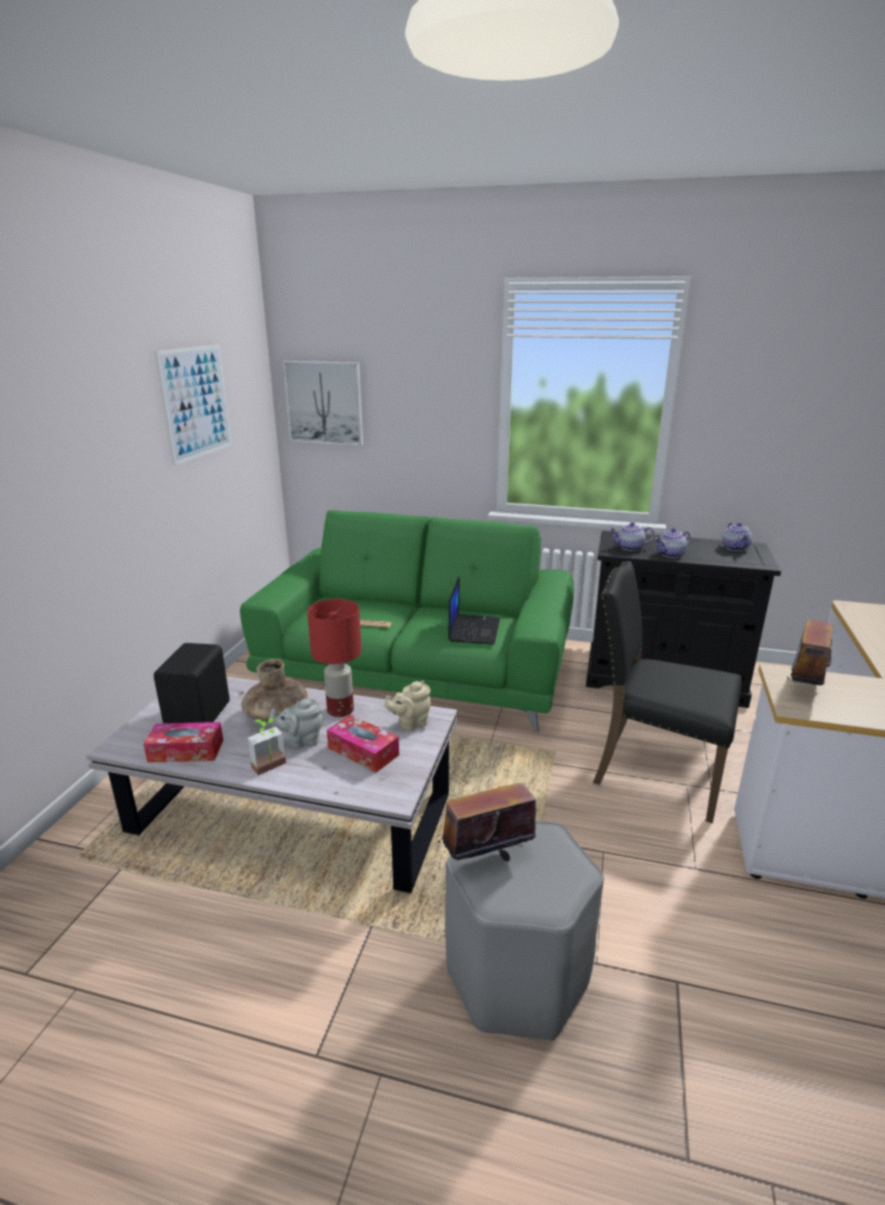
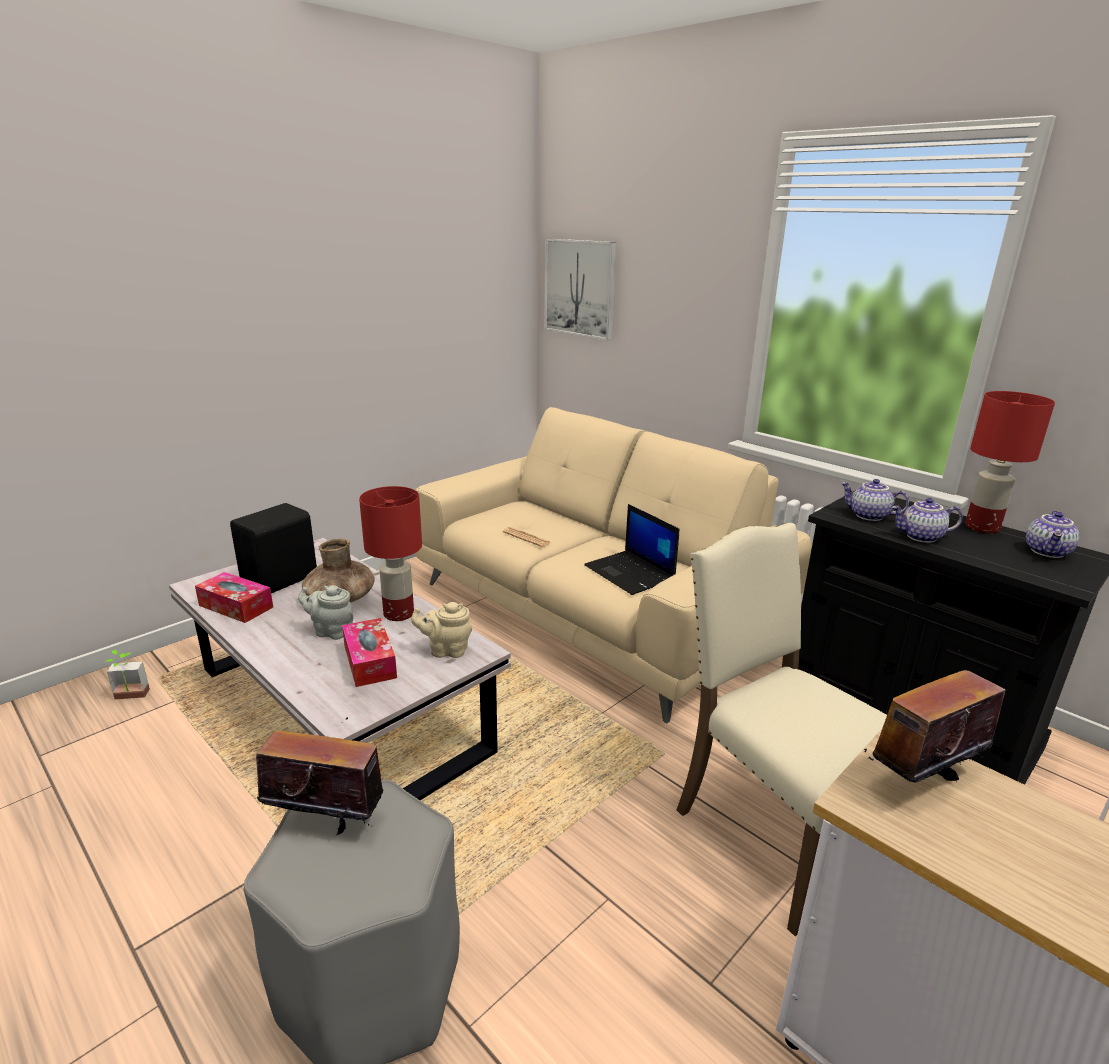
camera: 30 degrees right, 0 degrees up
picture [155,345,232,465] -> none
green sofa [240,510,574,732] -> beige sofa [415,407,812,723]
potted plant [247,718,286,775] -> potted plant moved to [106,650,150,700]
laptop [448,576,500,645] -> laptop turned 105 degrees clockwise [584,504,680,595]
black chair [593,561,742,823] -> beige chair [676,523,887,936]
none -> red table lamp [965,391,1055,533]

